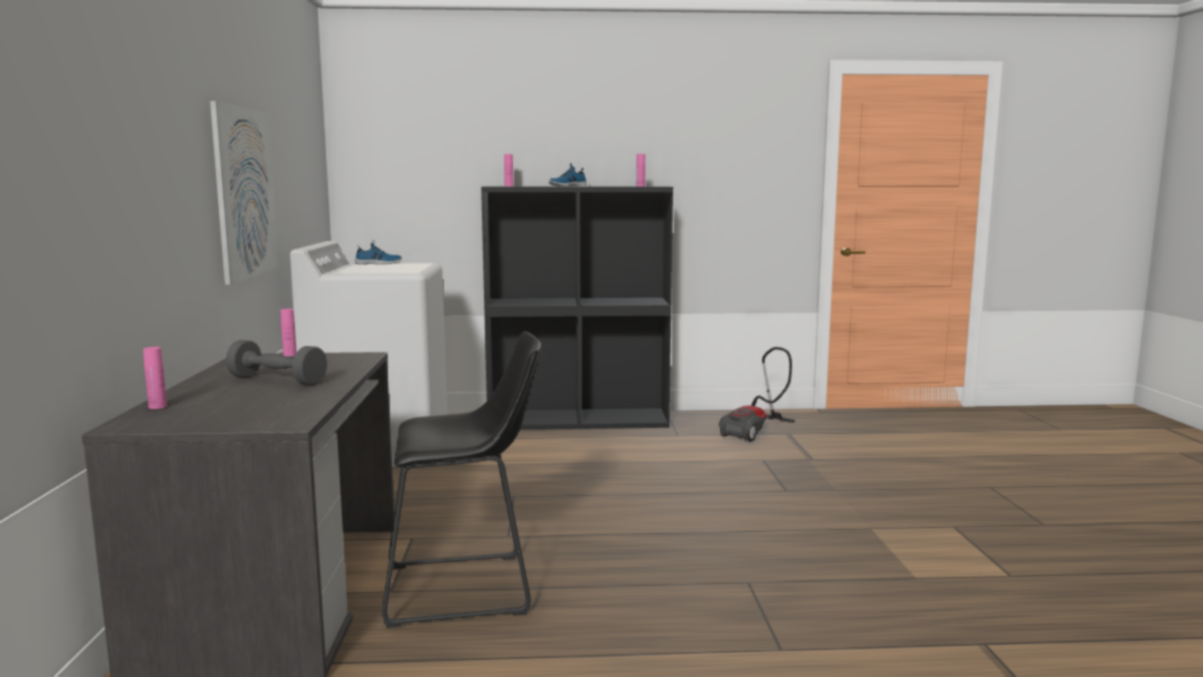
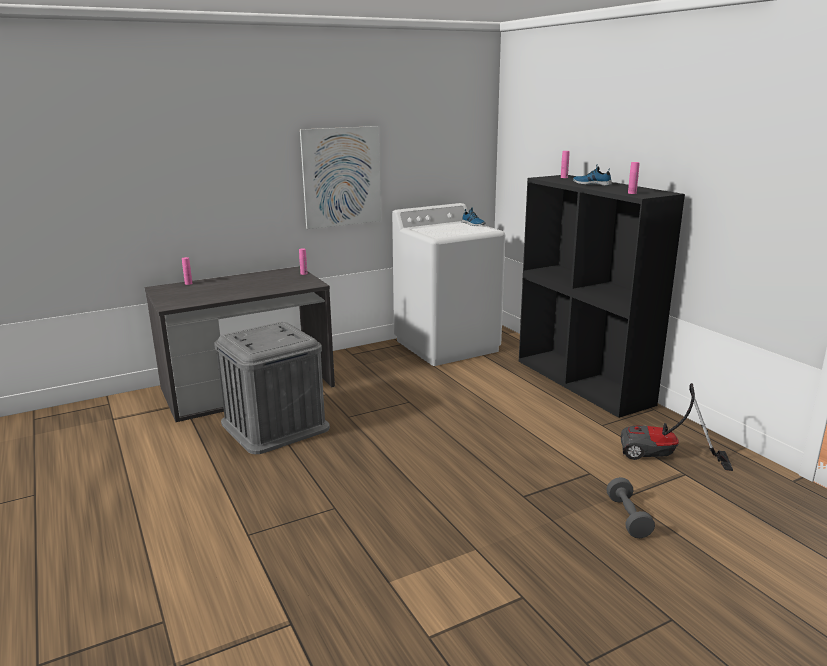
camera: 65 degrees right, 10 degrees up
grey dumbbell [226,340,327,385] -> grey dumbbell moved to [606,477,655,538]
black stool [382,331,541,628] -> grey storage box [214,322,330,454]

